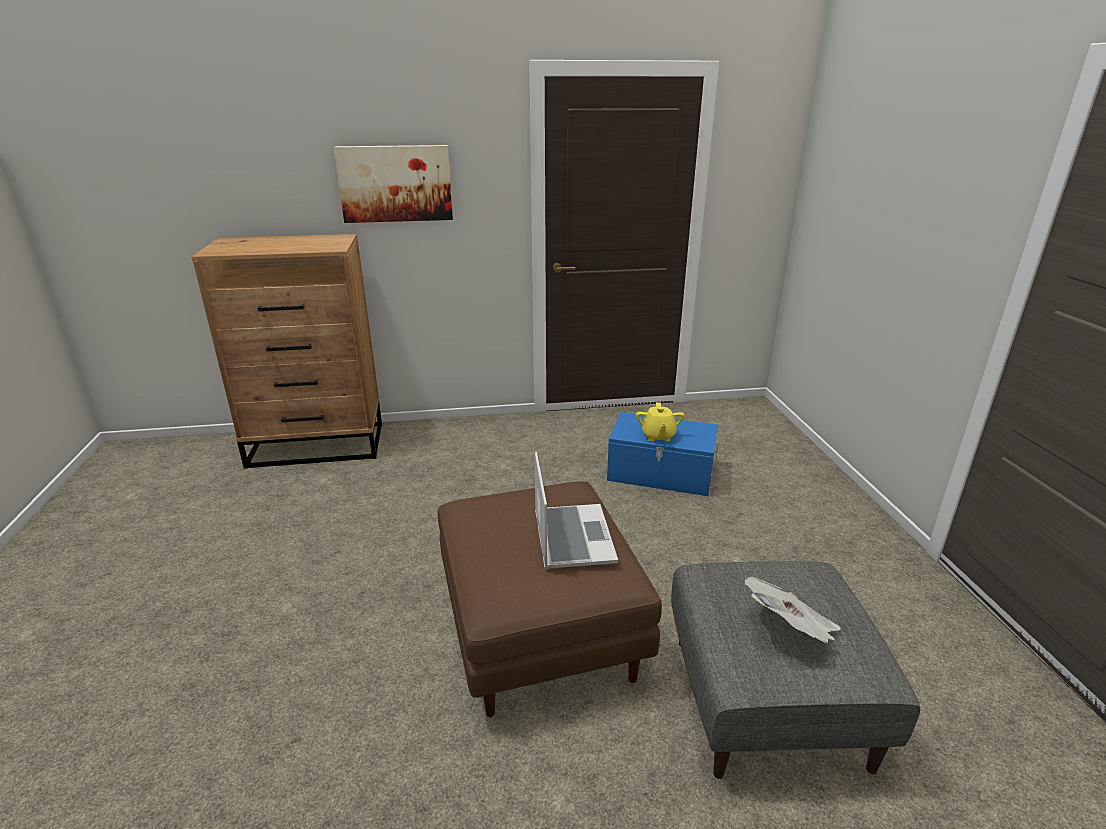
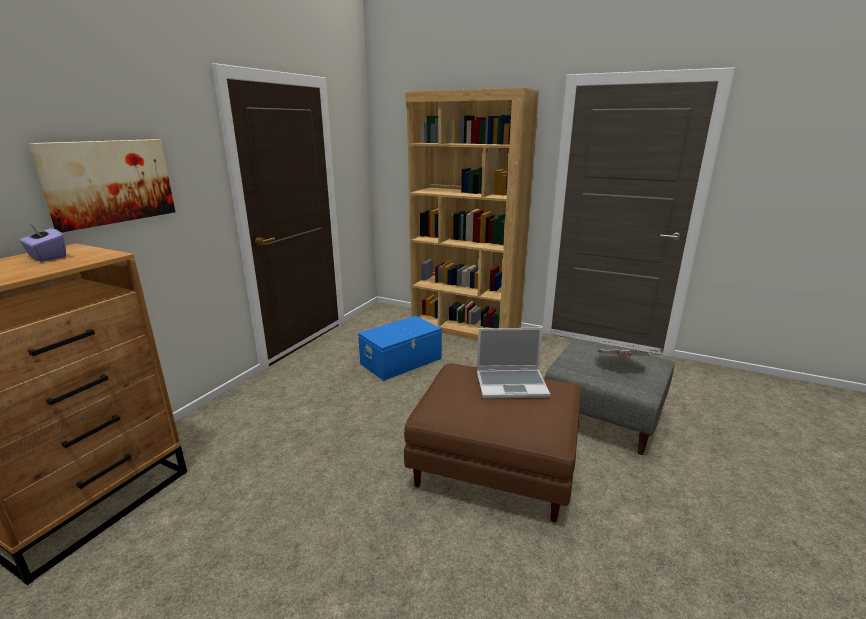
camera: 55 degrees left, 5 degrees down
laptop [535,452,618,569] -> laptop turned 150 degrees clockwise [477,328,551,399]
yellow teapot [636,402,685,442] -> none
none -> purple tissue box [19,224,66,262]
none -> brown bookcase [406,88,539,340]

